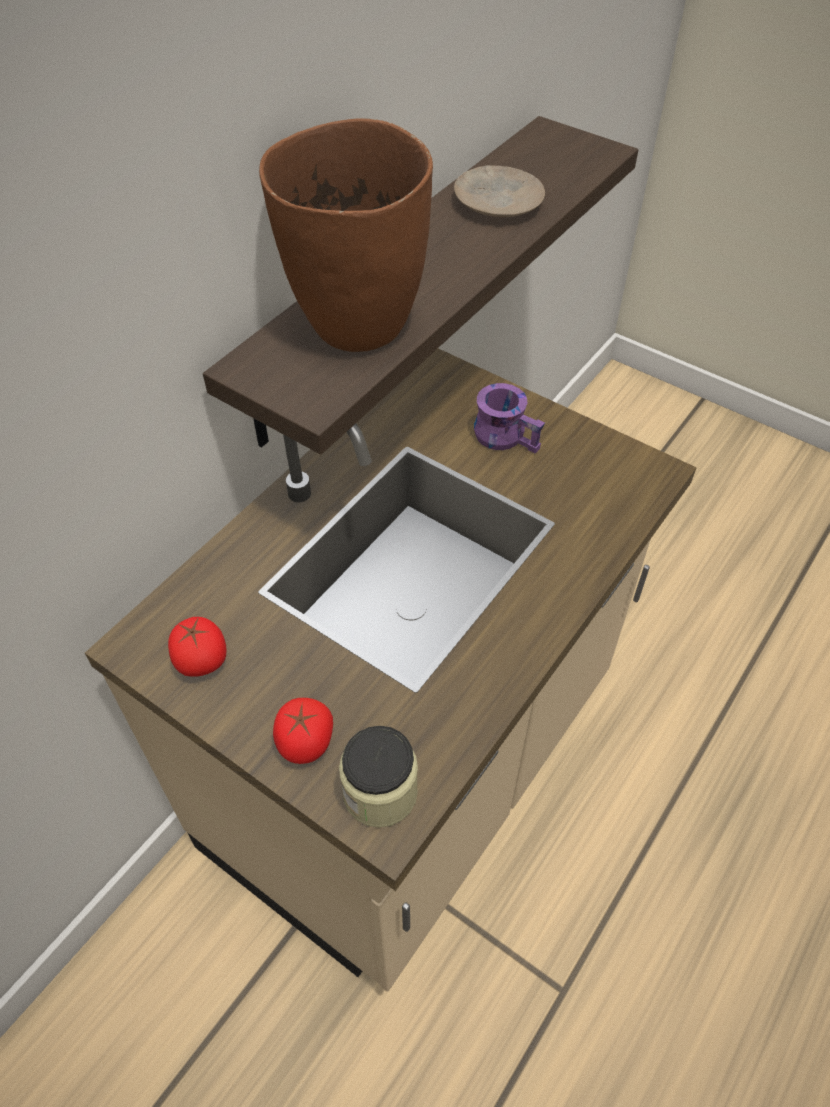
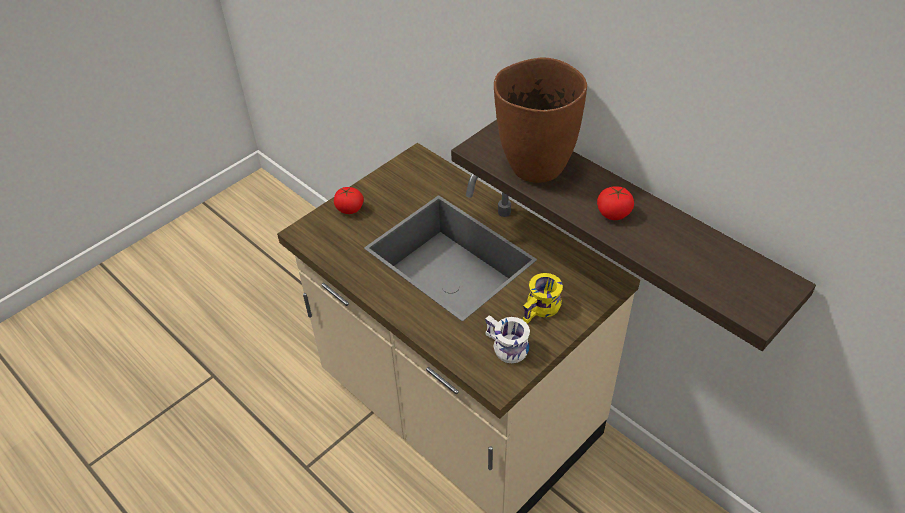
camera: 100 degrees right, 5 degrees down
tomato [168,617,227,677] -> tomato moved to [597,187,634,220]
jar [339,726,418,828] -> none
beige plate [454,165,545,217] -> none
purple mug [474,383,545,453] -> yellow mug [523,273,563,324]
none -> white mug [485,315,530,363]

